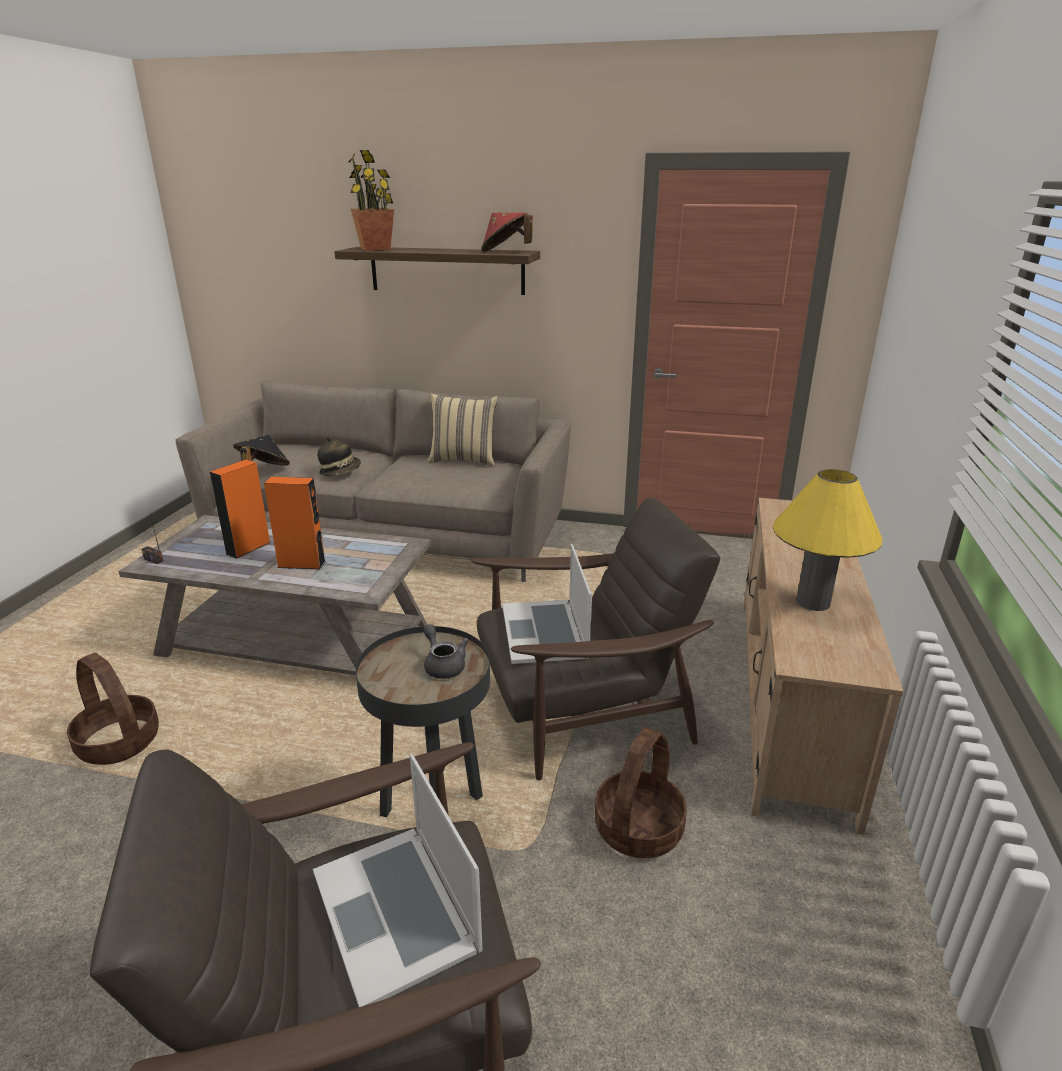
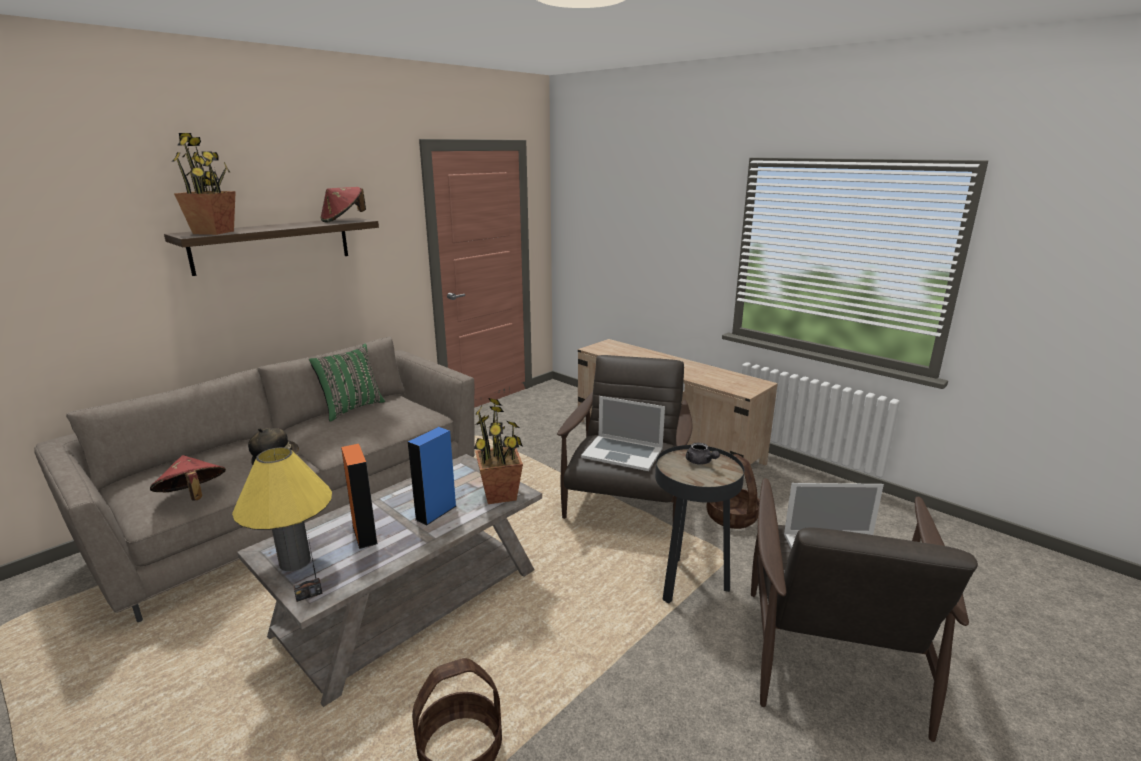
camera: 60 degrees left, 5 degrees down
black hat [233,435,290,465] -> red hat [150,455,226,501]
orange speaker [264,477,326,569] -> blue speaker [408,427,456,525]
grey teapot [423,624,468,679] -> grey teapot turned 120 degrees counterclockwise [686,443,720,465]
beige pillow [428,394,498,467] -> green pillow [309,343,385,422]
yellow table lamp [773,469,882,611] -> yellow table lamp moved to [232,447,332,571]
none -> potted plant [474,398,523,504]

